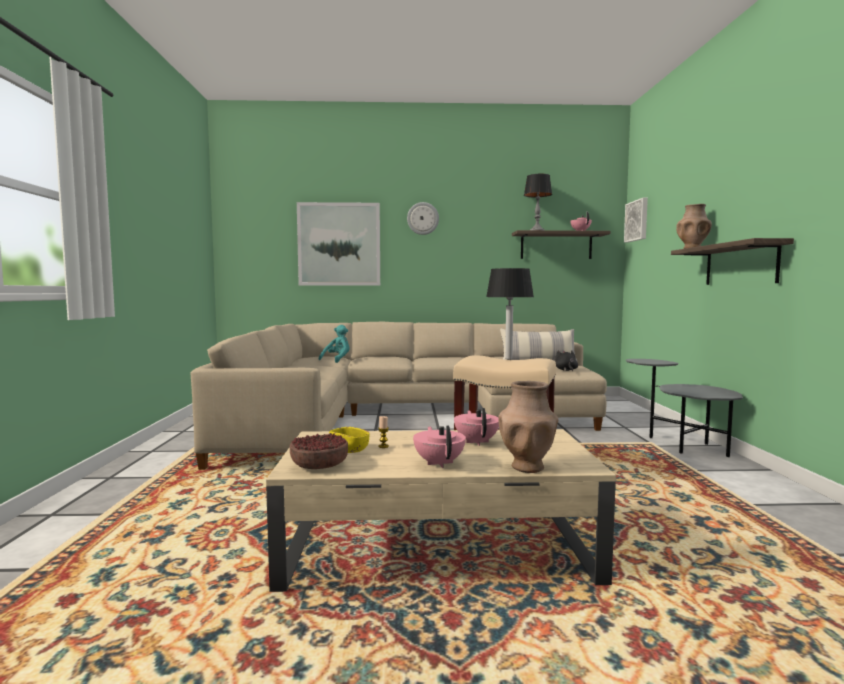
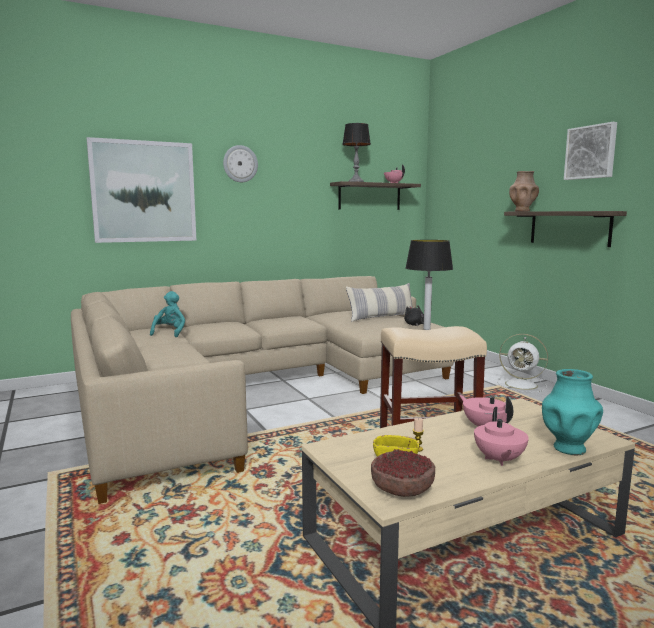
camera: 25 degrees left, 5 degrees up
pink teapot [413,425,466,468] -> pink teapot turned 135 degrees counterclockwise [474,407,529,466]
brown vase [498,381,558,473] -> turquoise vase [542,369,603,456]
picture [624,198,648,243] -> picture moved to [564,122,617,180]
grey side table [626,359,743,457] -> white fan [498,334,548,393]

